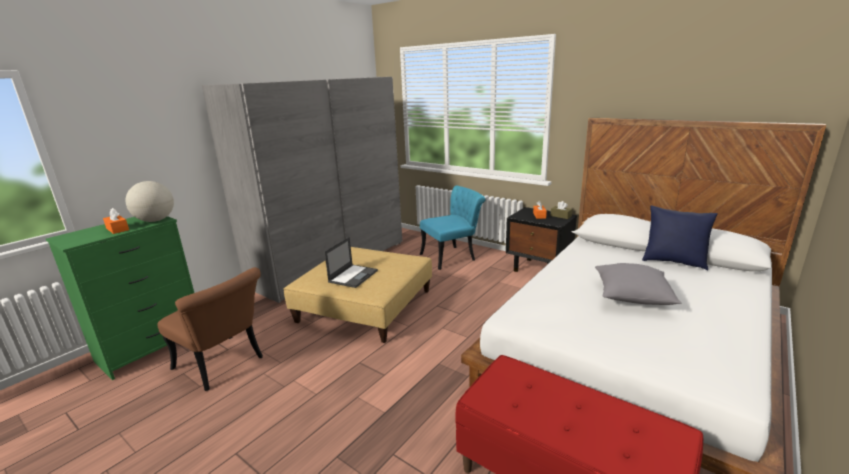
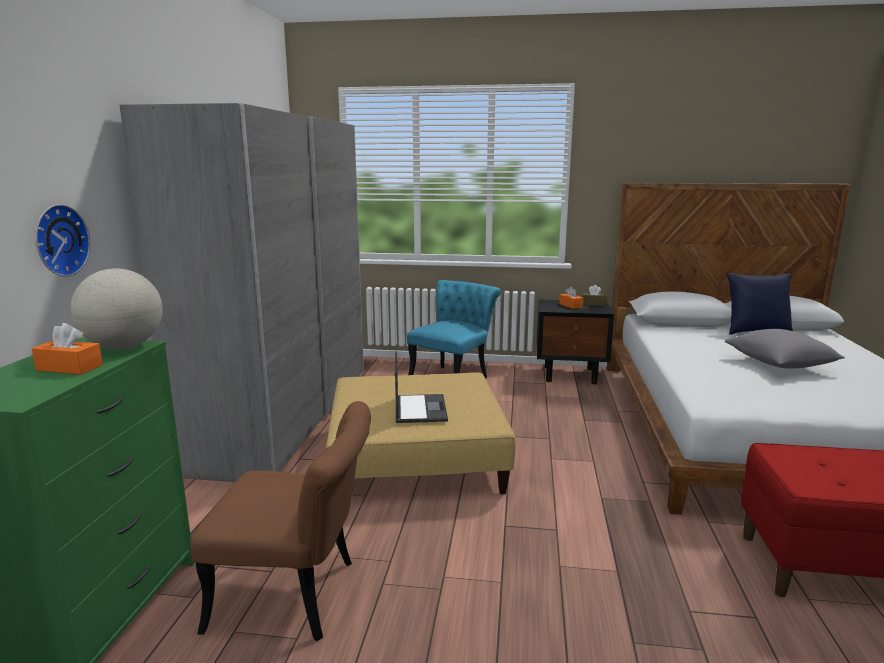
camera: 30 degrees left, 5 degrees down
none -> wall clock [35,204,91,277]

